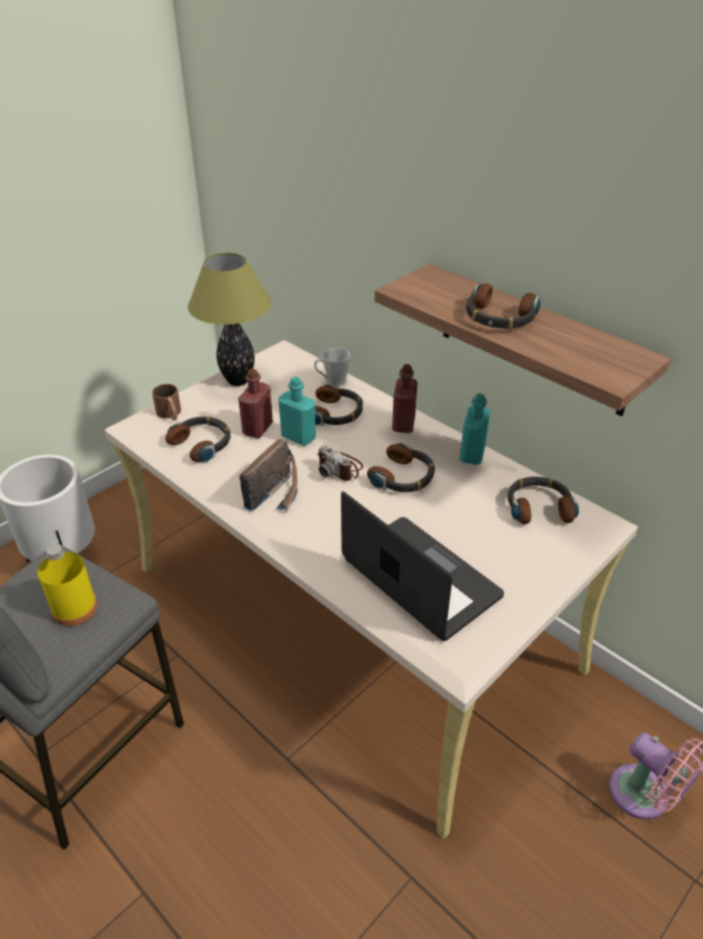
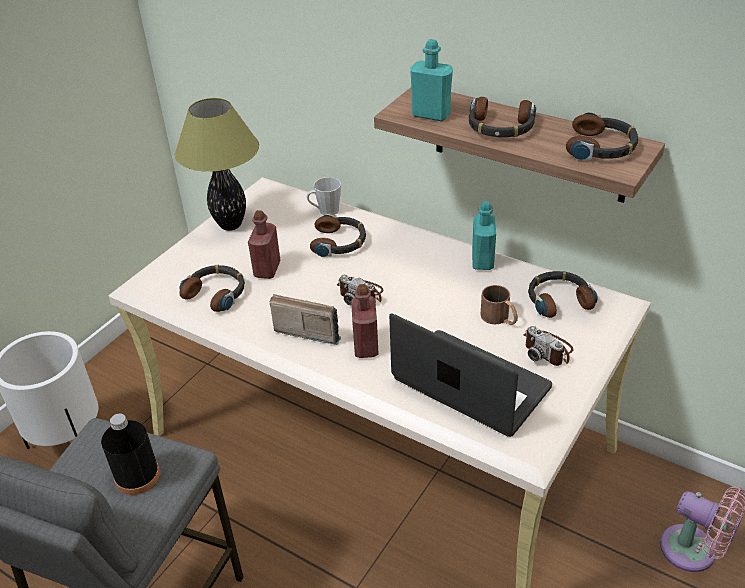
camera: 10 degrees left, 0 degrees up
yellow bottle [37,544,98,626] -> black bottle [101,414,160,495]
brown mug [152,384,181,420] -> brown mug moved to [481,285,518,325]
radio [239,439,298,512] -> radio turned 90 degrees counterclockwise [270,294,341,345]
turquoise bottle [278,376,316,446] -> turquoise bottle moved to [410,39,453,121]
headphones [367,443,435,492] -> headphones moved to [566,112,638,161]
red bottle [392,364,418,433] -> red bottle moved to [351,284,379,358]
none -> camera [523,326,573,366]

